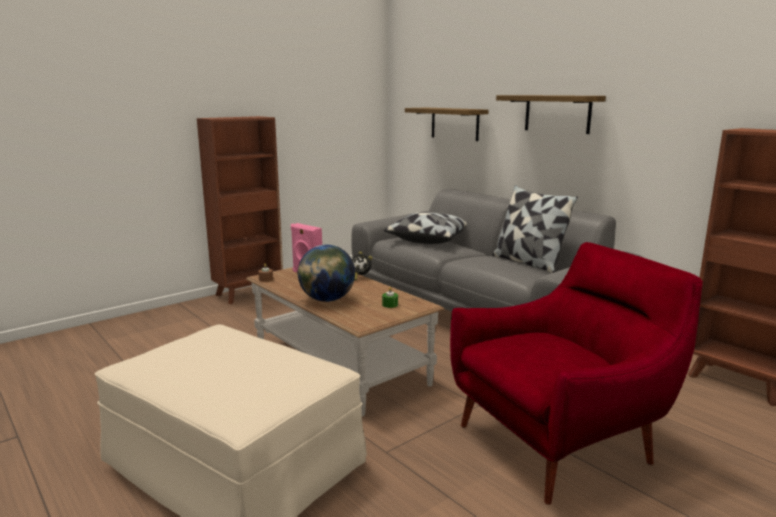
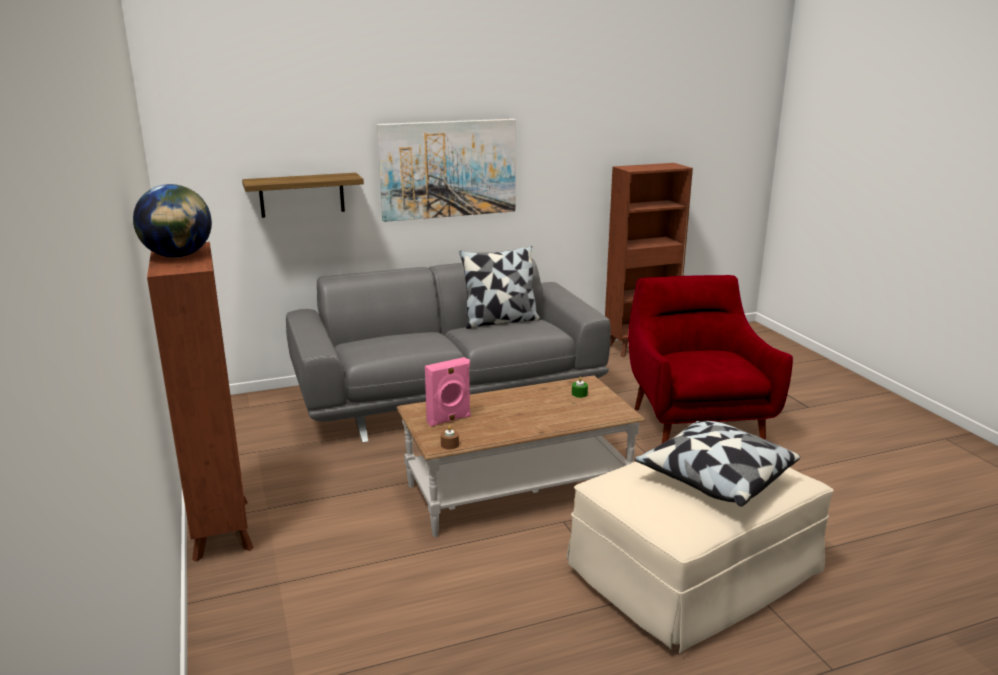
camera: 70 degrees left, 5 degrees up
globe [298,245,355,302] -> globe moved to [133,184,212,258]
alarm clock [352,252,372,281] -> none
pillow [384,212,467,244] -> pillow moved to [634,421,800,507]
shelf [496,95,606,134] -> picture [377,119,516,222]

